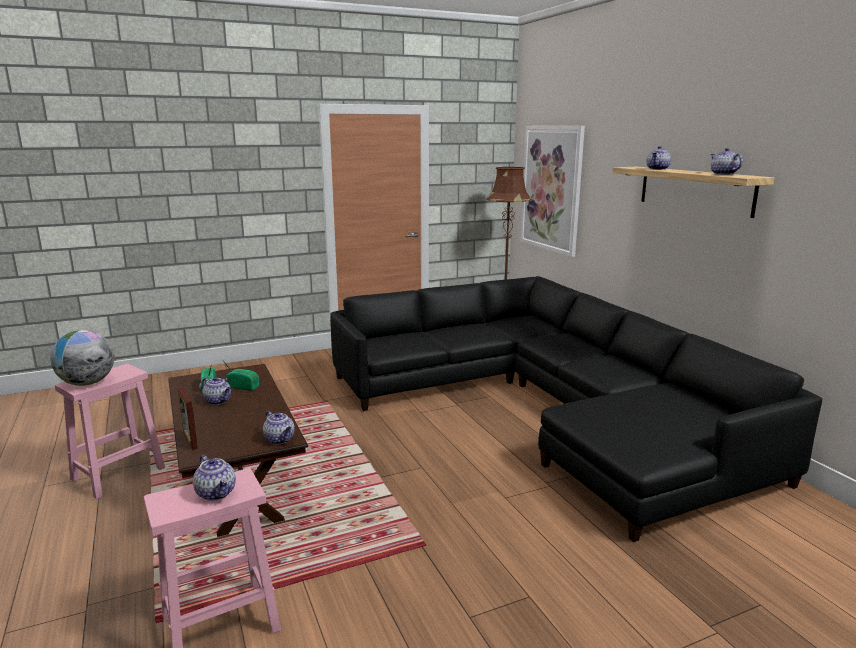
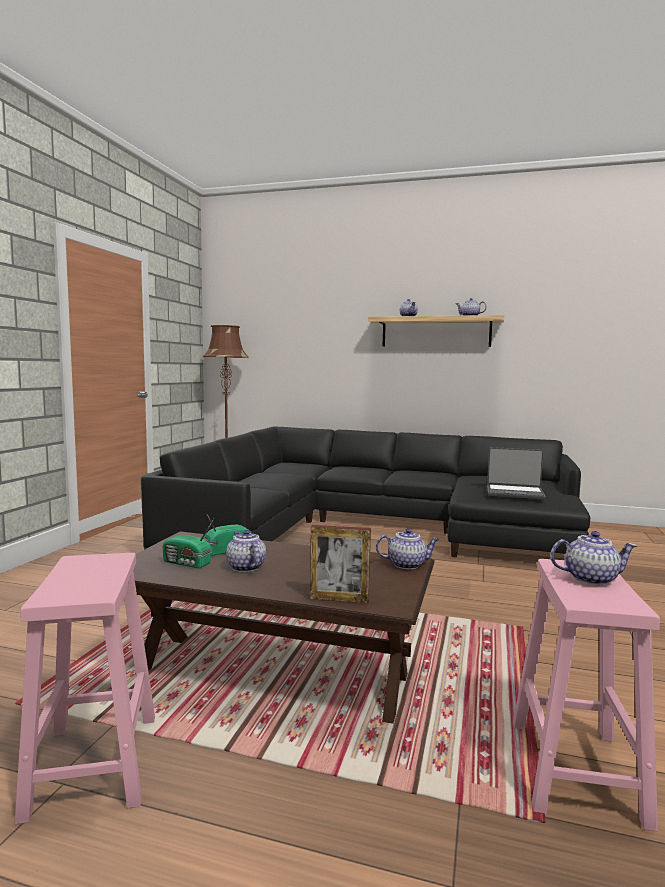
camera: 50 degrees left, 10 degrees down
globe [51,330,114,386] -> none
teapot [202,377,231,405] -> teapot turned 105 degrees counterclockwise [226,530,266,572]
picture [520,126,585,257] -> none
none -> laptop [487,447,546,499]

